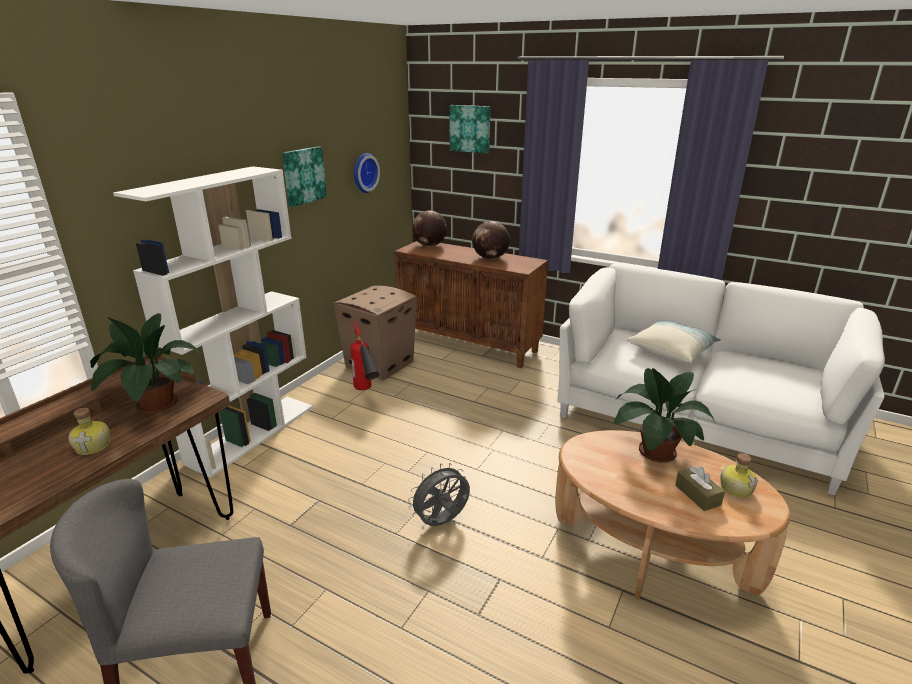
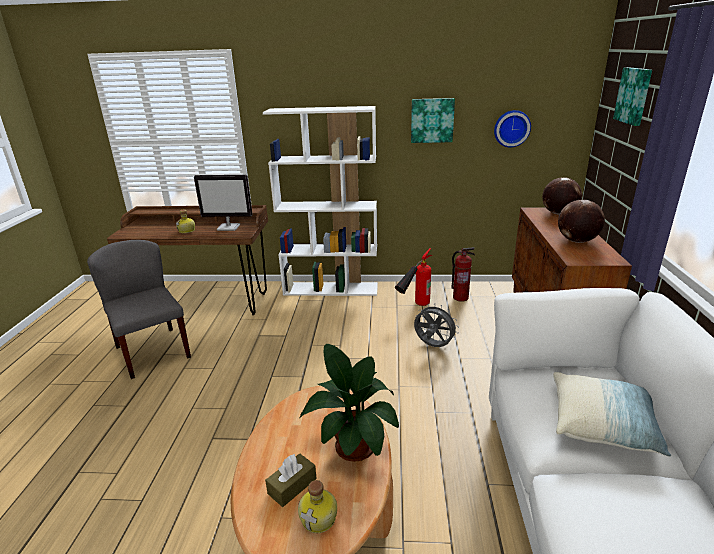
camera: 65 degrees right, 0 degrees up
potted plant [90,313,202,414] -> monitor [194,175,253,231]
cardboard box [333,285,417,380] -> fire extinguisher [451,247,475,302]
grey fan [408,463,470,526] -> grey fan moved to [414,303,459,347]

